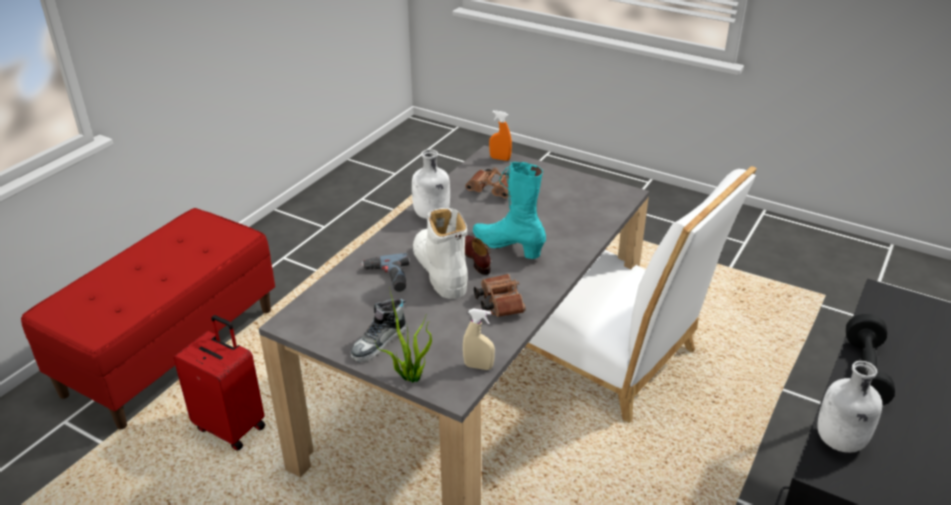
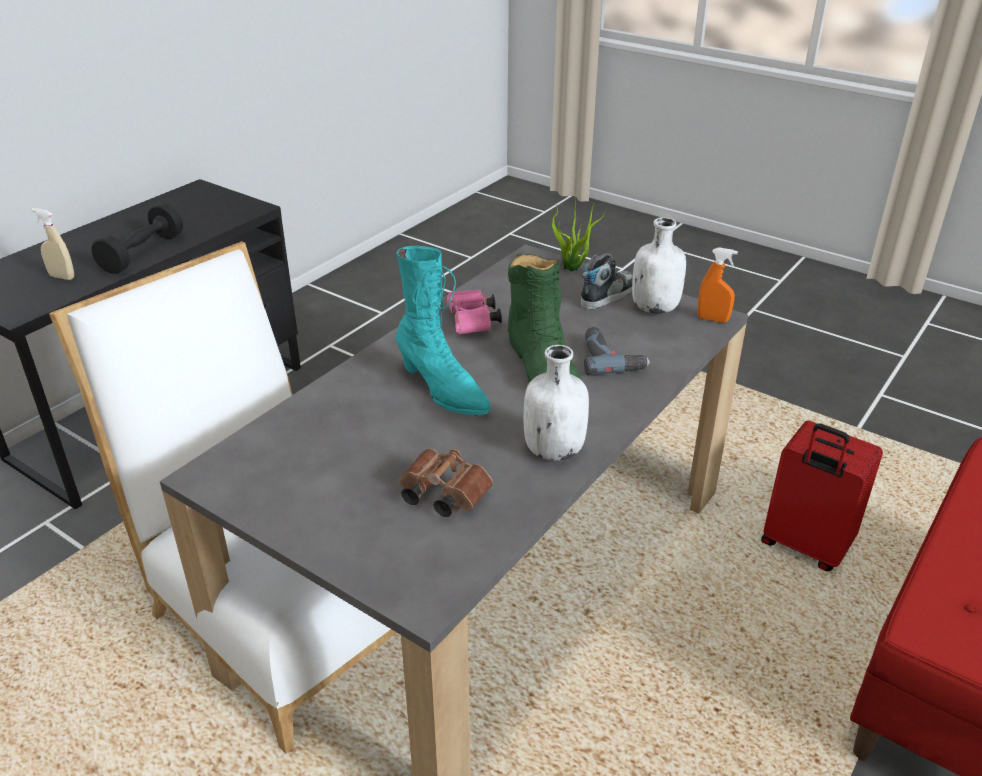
camera: 175 degrees left, 0 degrees up
white boot [413,208,468,299] -> green boot [508,253,581,383]
beige spray bottle [463,308,495,370] -> beige spray bottle moved to [32,208,74,280]
brown shoe [465,235,491,275] -> none
brown binoculars [474,274,526,317] -> pink binoculars [446,289,502,335]
orange spray bottle [489,111,512,161] -> orange spray bottle moved to [698,247,738,323]
white bottle [817,361,882,453] -> white bottle moved to [632,217,686,314]

